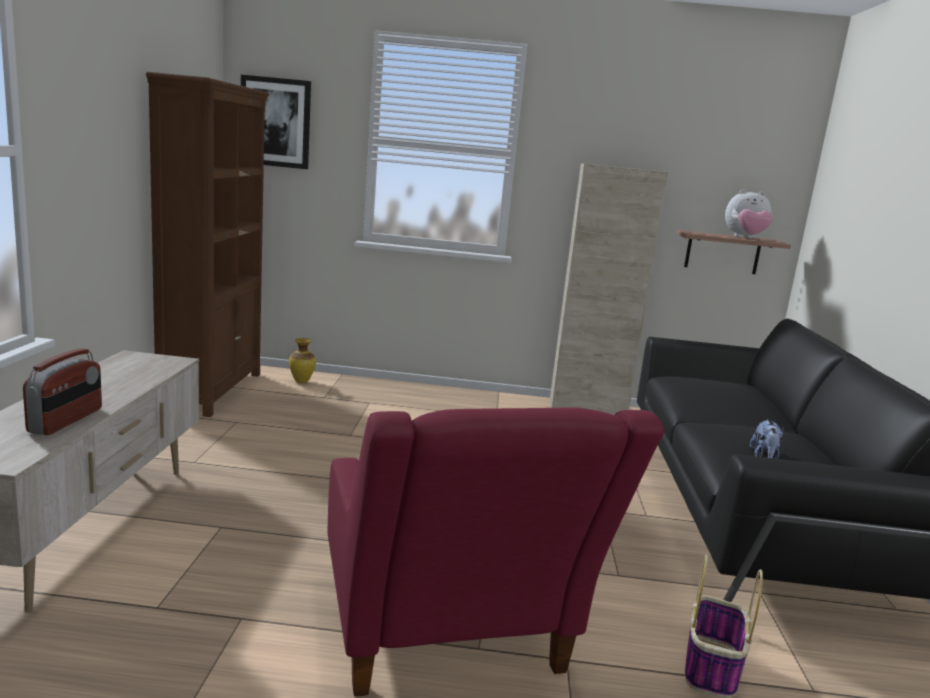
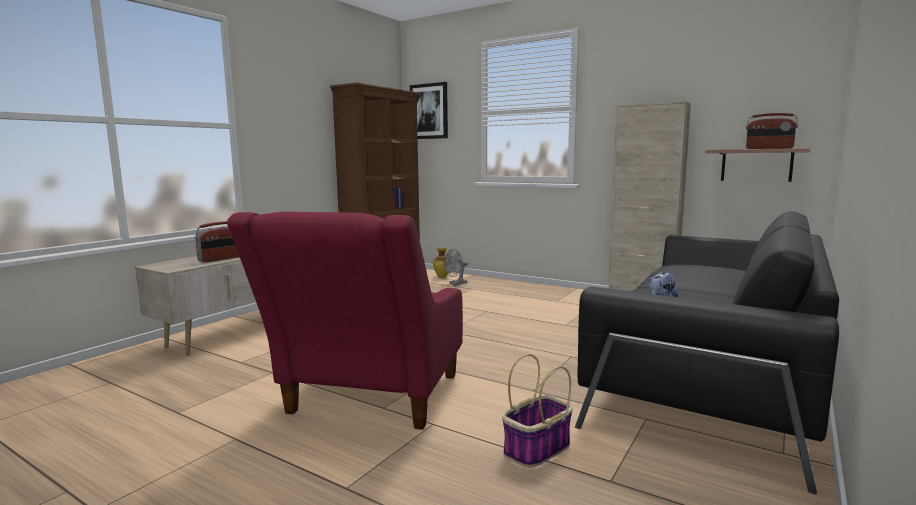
camera: 30 degrees right, 5 degrees down
plush toy [725,189,773,239] -> radio [746,113,798,149]
none -> grey fan [444,249,468,285]

